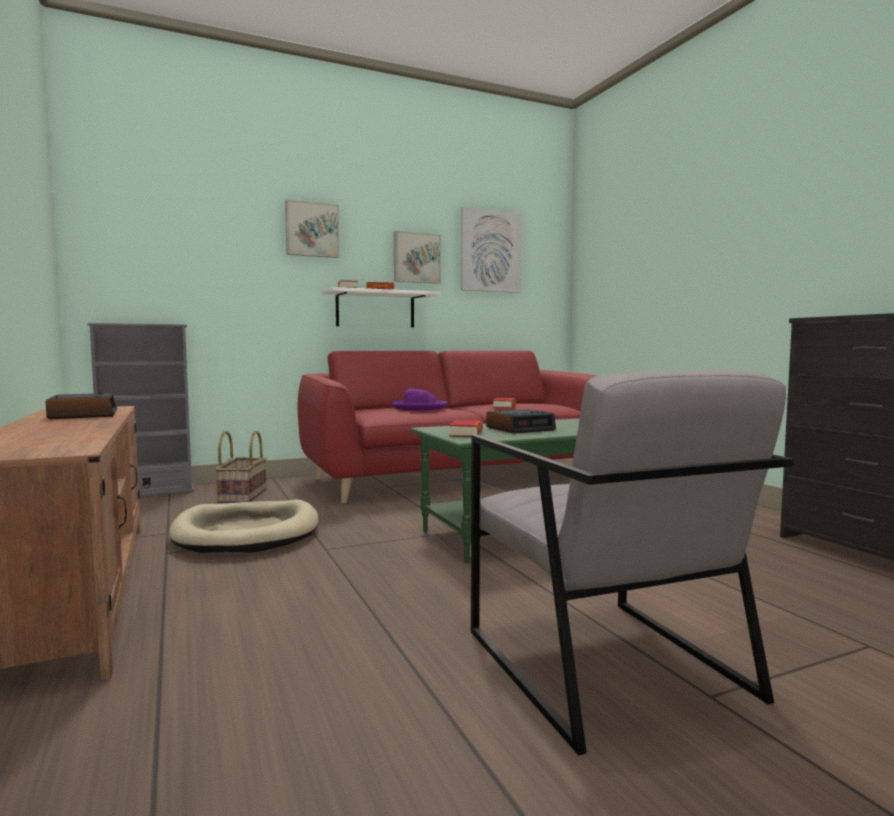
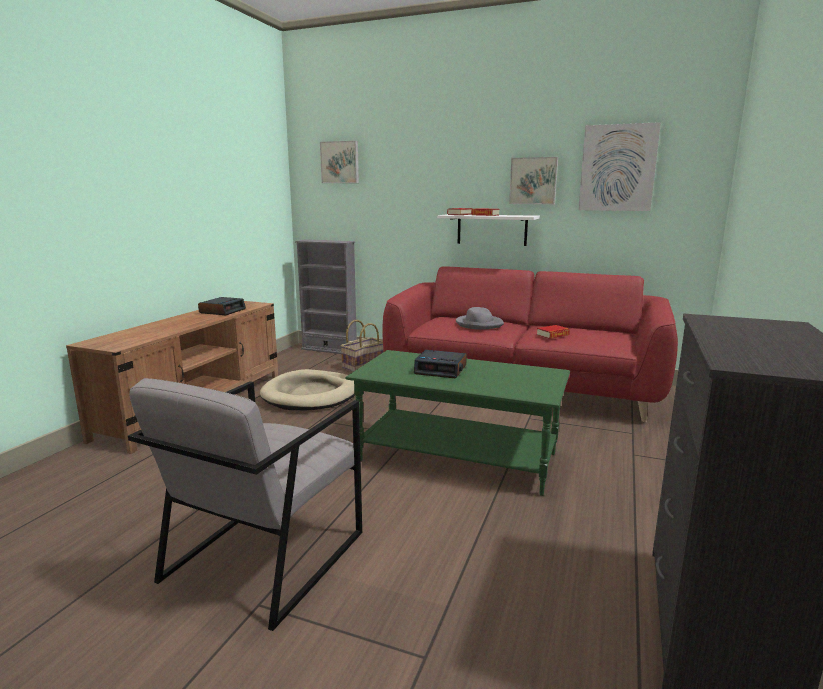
camera: 45 degrees right, 10 degrees up
picture [285,200,340,258] -> picture moved to [320,141,359,183]
purple hat [392,389,448,410] -> grey hat [456,307,504,329]
book [449,420,483,437] -> none

